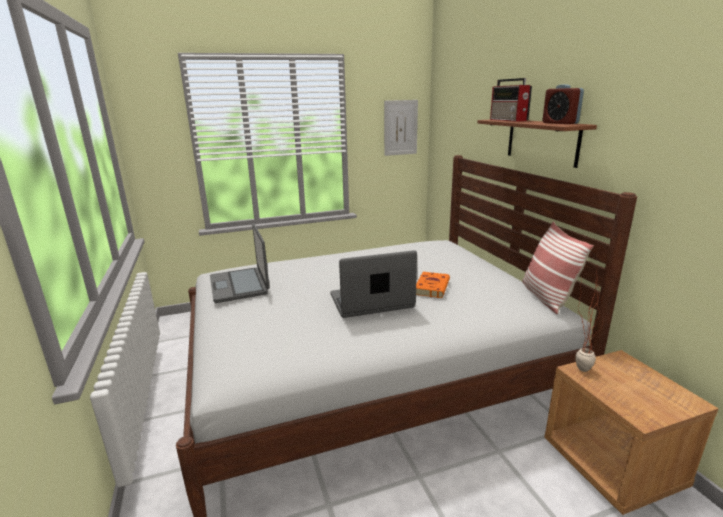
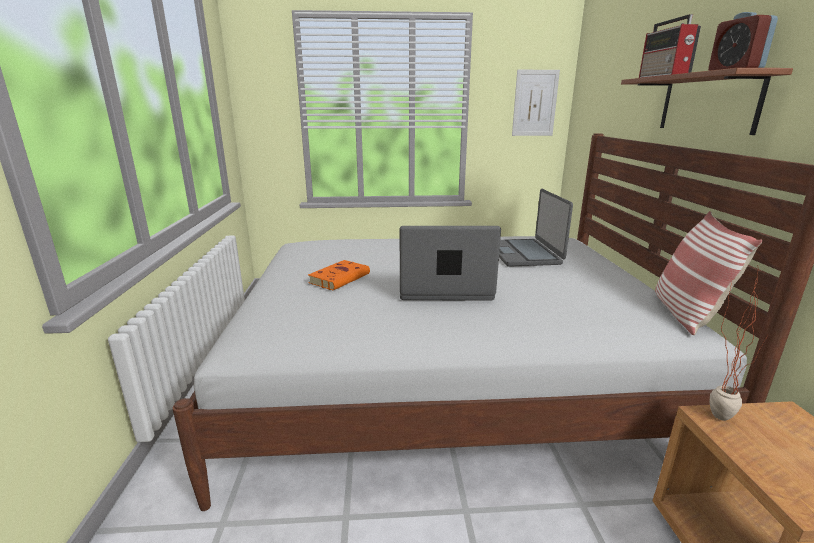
camera: 15 degrees right, 0 degrees up
laptop [210,223,269,303] -> laptop moved to [499,189,573,267]
orange book [416,272,450,298] -> orange book moved to [308,260,370,290]

